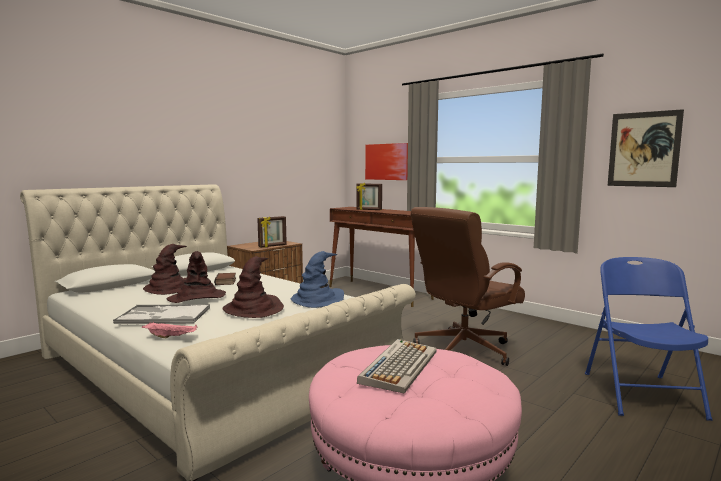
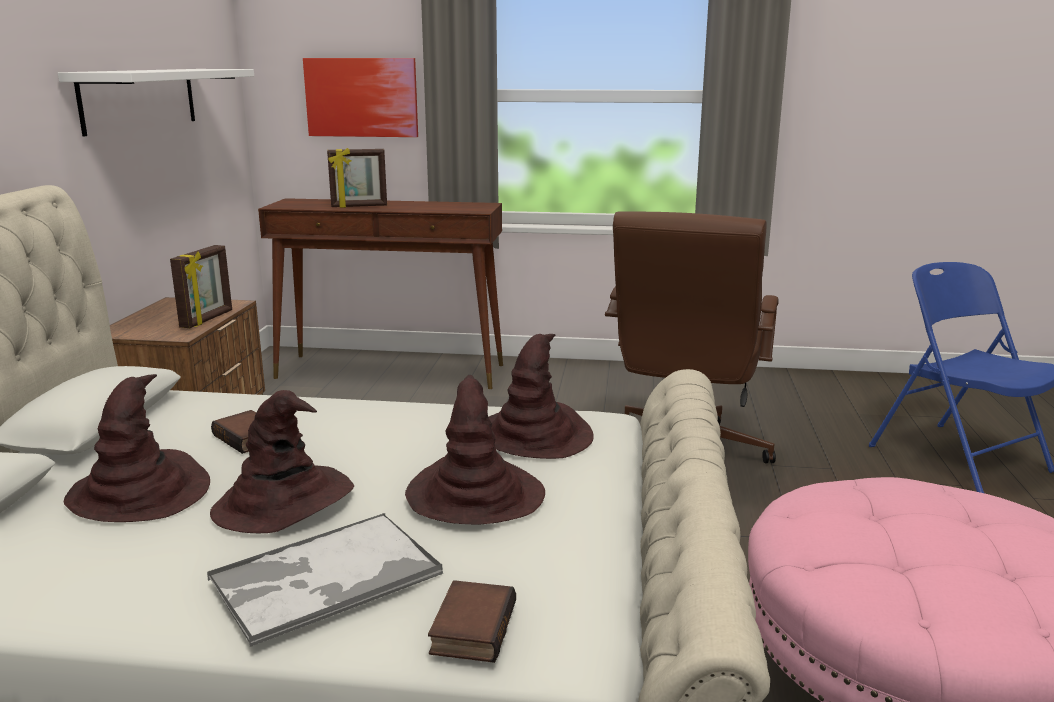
camera: 35 degrees left, 10 degrees up
pink tray [142,322,198,338] -> book [428,580,516,663]
blue hat [290,251,344,308] -> brown hat [489,334,594,459]
keyboard [357,339,437,394] -> none
picture [608,109,684,187] -> none
none -> white shelf [58,69,254,136]

